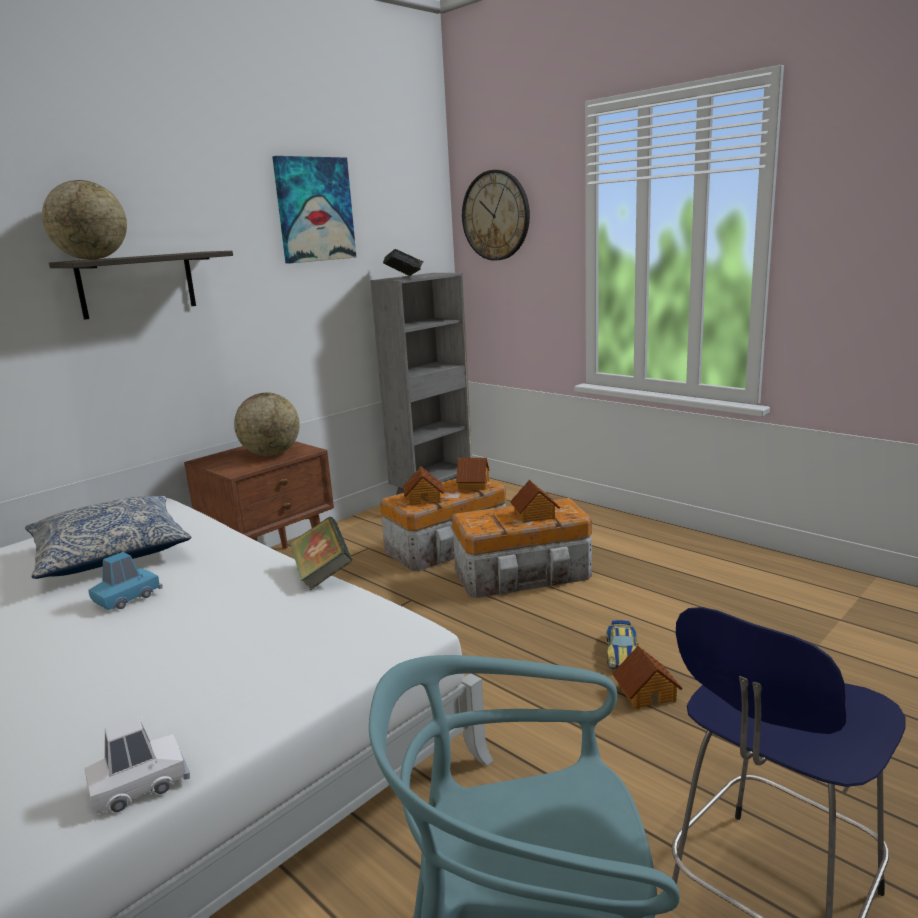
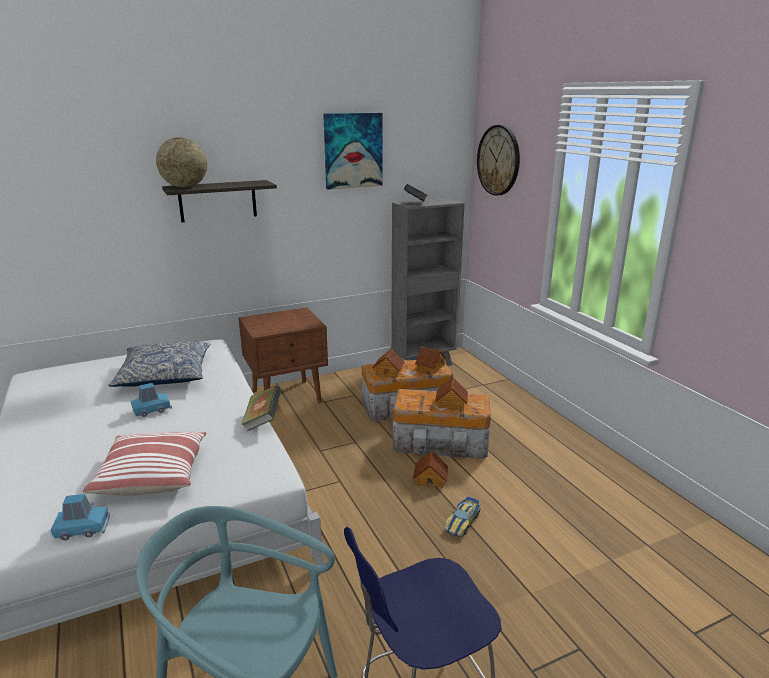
camera: 20 degrees right, 5 degrees up
white toy car [85,717,190,813] -> blue toy car [51,494,110,540]
globe [234,393,300,456] -> none
toy house [612,645,683,710] -> toy house moved to [413,450,448,488]
none -> pillow [83,431,207,495]

